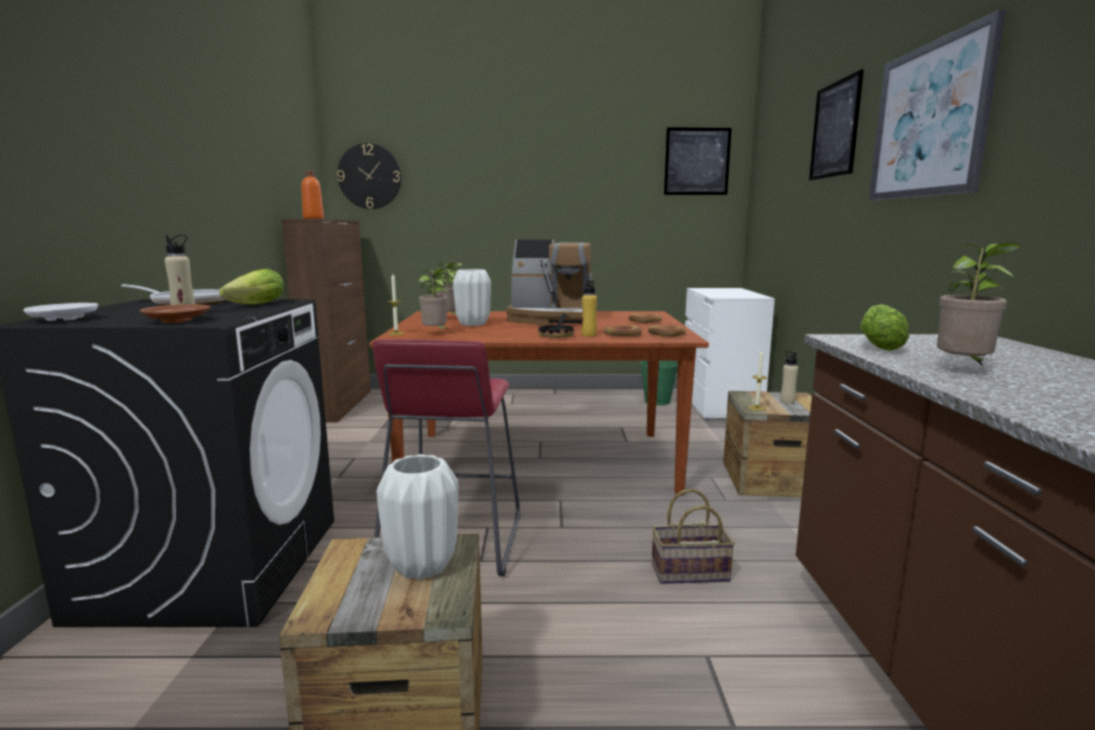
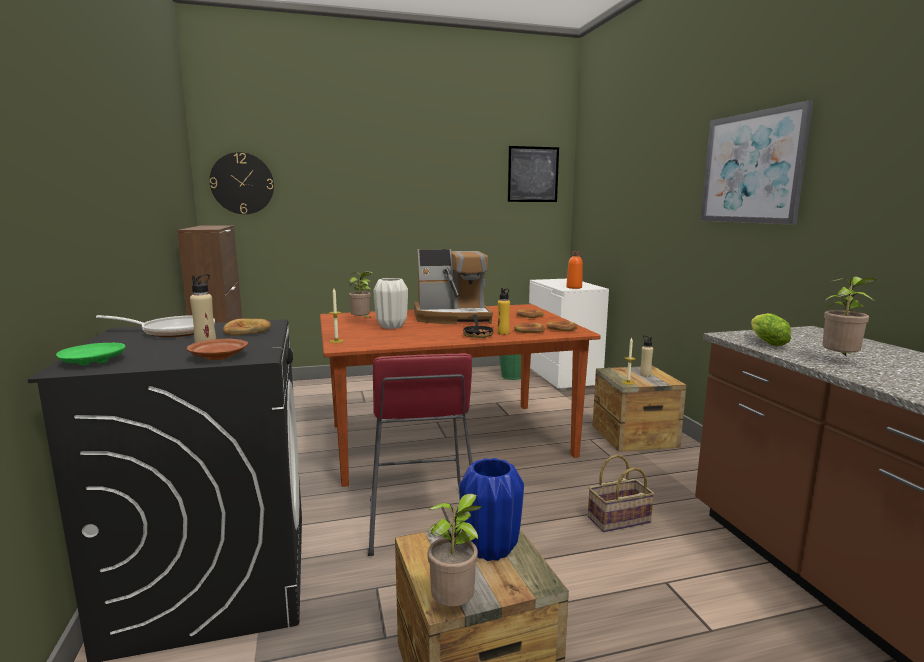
camera: 15 degrees left, 0 degrees up
white plate [23,303,98,321] -> green plate [56,343,125,365]
lettuce [219,269,284,304] -> bread [223,318,271,336]
orange bottle [301,171,324,219] -> orange bottle moved to [566,251,583,289]
white vase [377,454,458,580] -> blue vase [459,458,524,561]
potted plant [418,269,451,331] -> potted plant moved to [427,493,483,607]
picture [809,69,864,181] -> none

